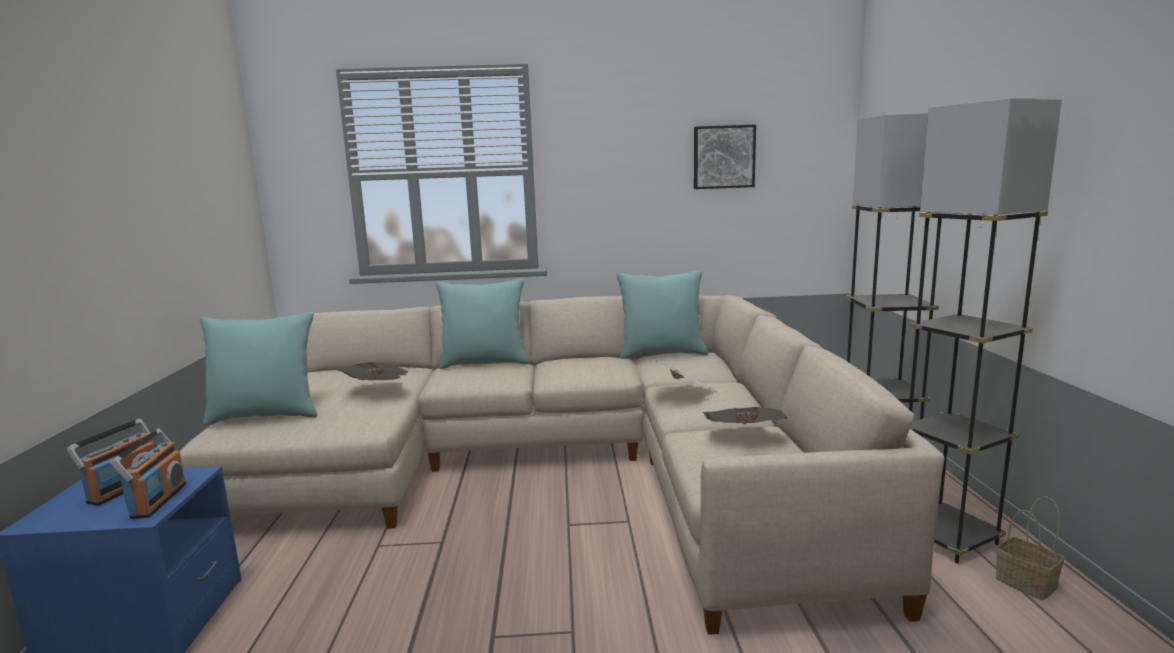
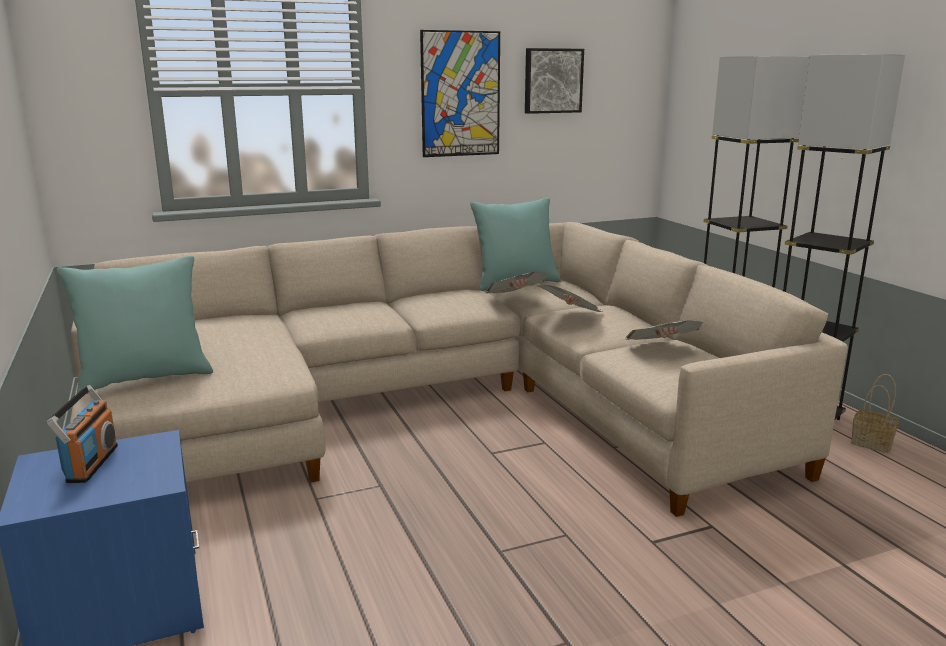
camera: 20 degrees left, 5 degrees up
radio [110,428,186,519] -> none
newspaper [338,362,408,381] -> newspaper moved to [486,272,547,293]
turquoise pillow [436,279,528,369] -> none
none -> picture [420,30,500,157]

